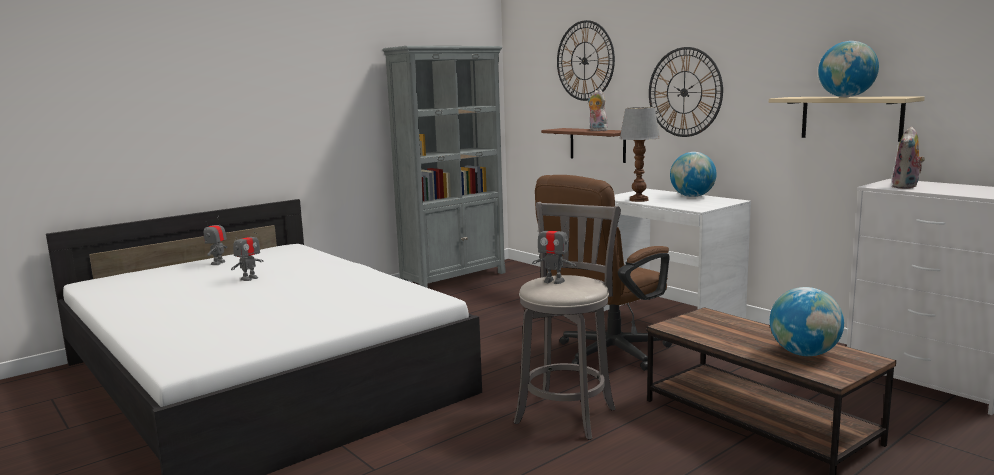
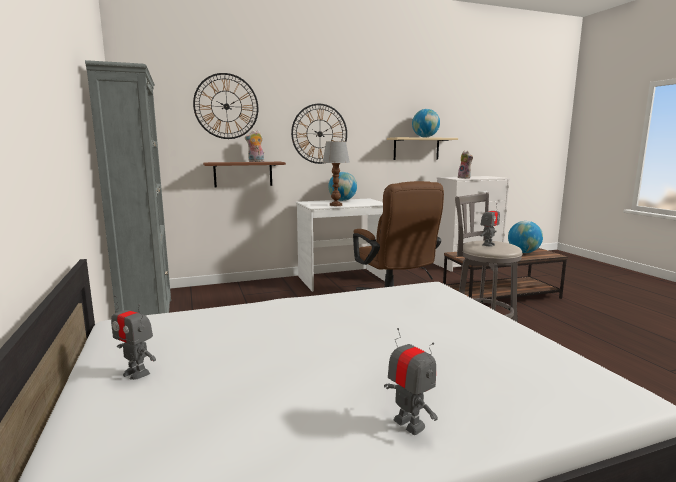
camera: 70 degrees left, 0 degrees up
toy robot [231,229,264,281] -> toy robot moved to [384,328,438,435]

